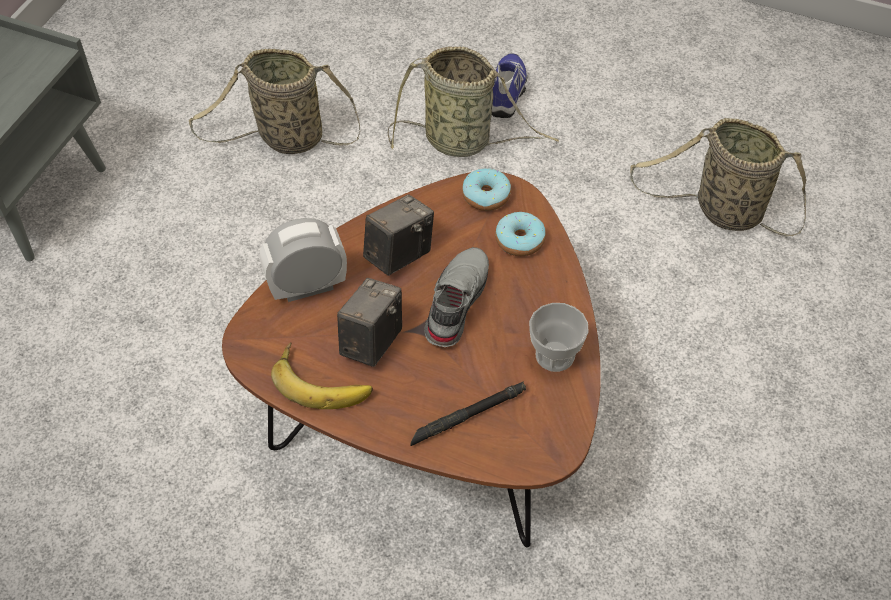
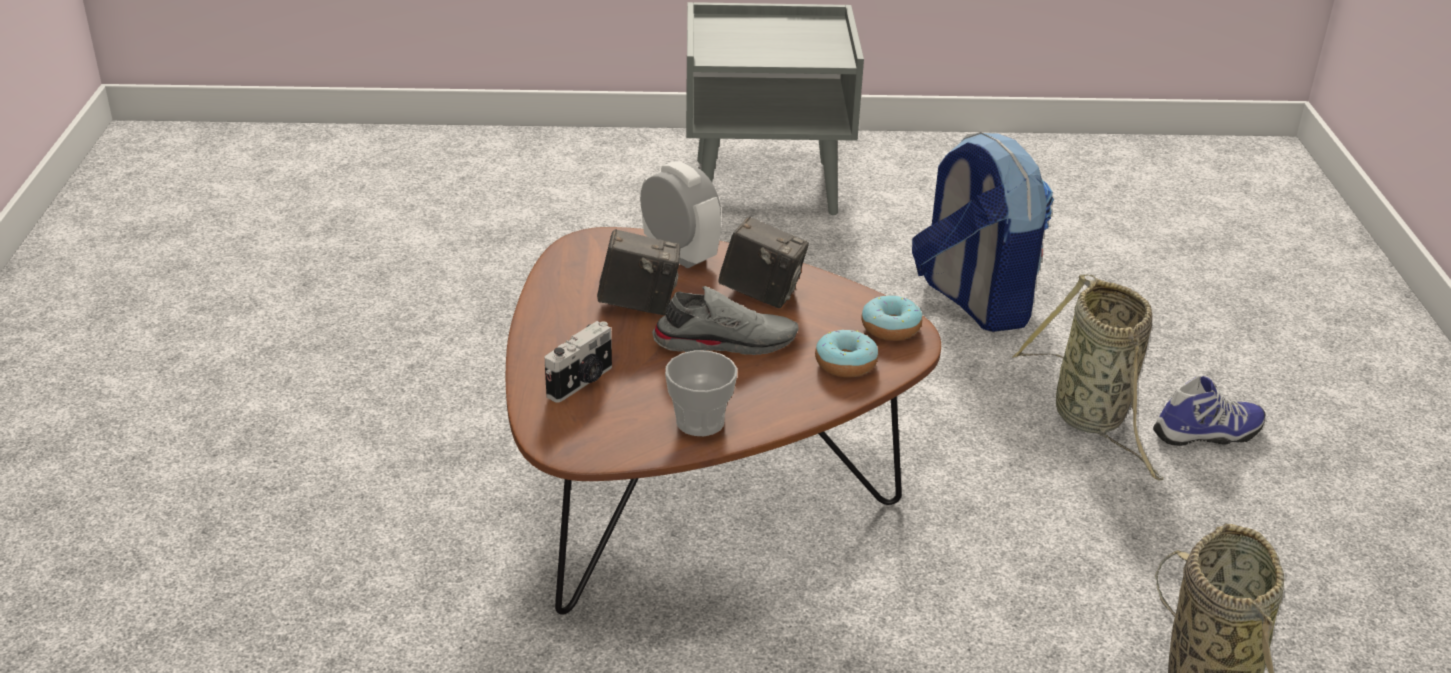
camera: 65 degrees right, 20 degrees down
basket [189,48,360,154] -> backpack [912,132,1054,332]
banana [271,342,373,409] -> none
black flashlight [410,381,526,446] -> camera [545,321,612,403]

